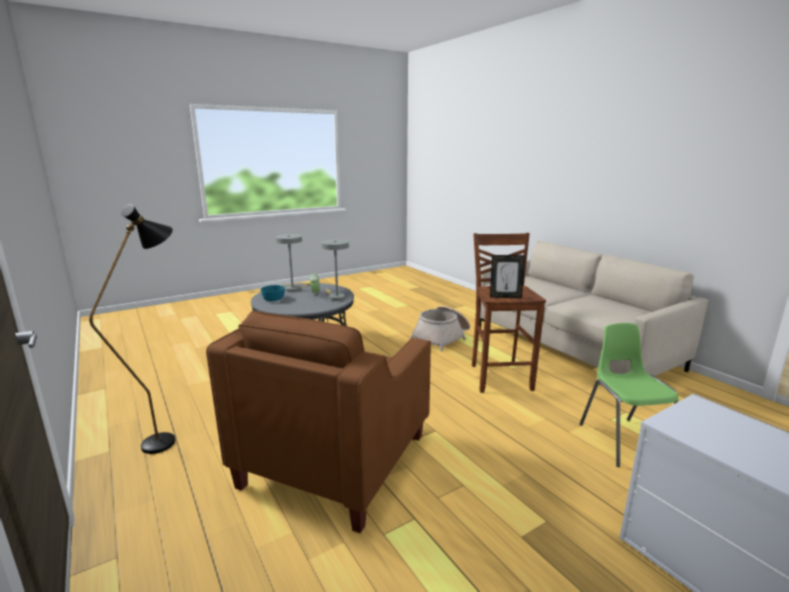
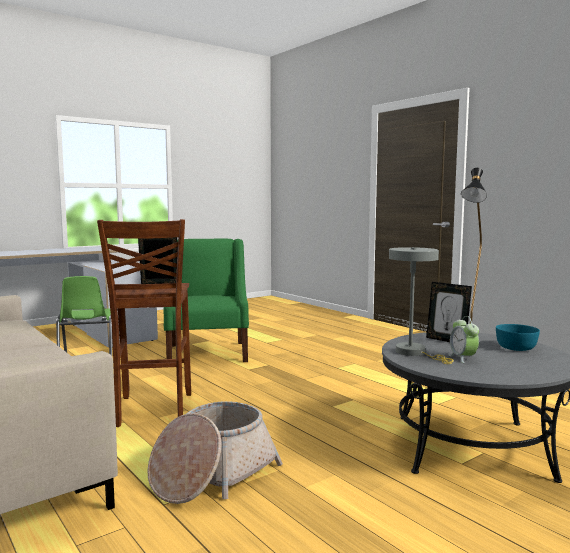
camera: 175 degrees right, 10 degrees down
brown armchair [206,311,431,533] -> none
grey table lamp [276,234,311,292] -> none
none -> green armchair [163,239,249,362]
none -> picture frame [426,282,472,342]

